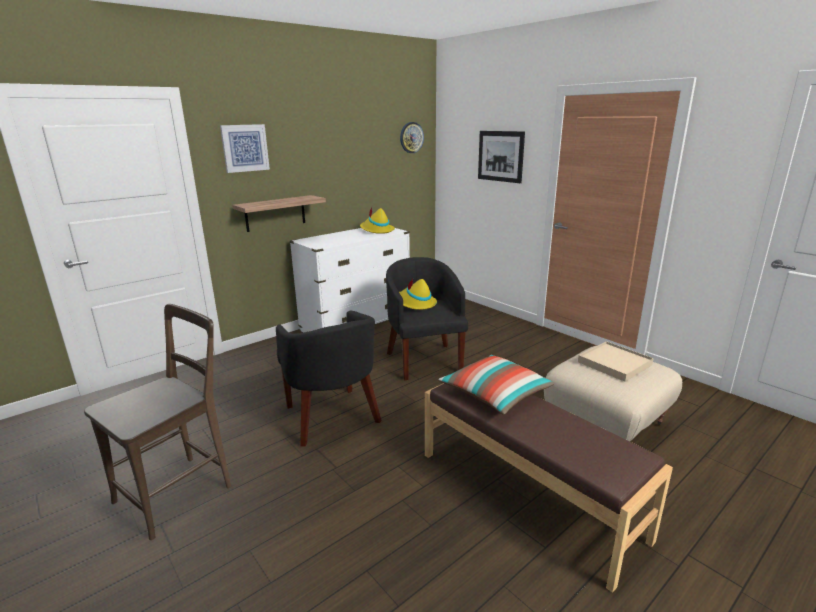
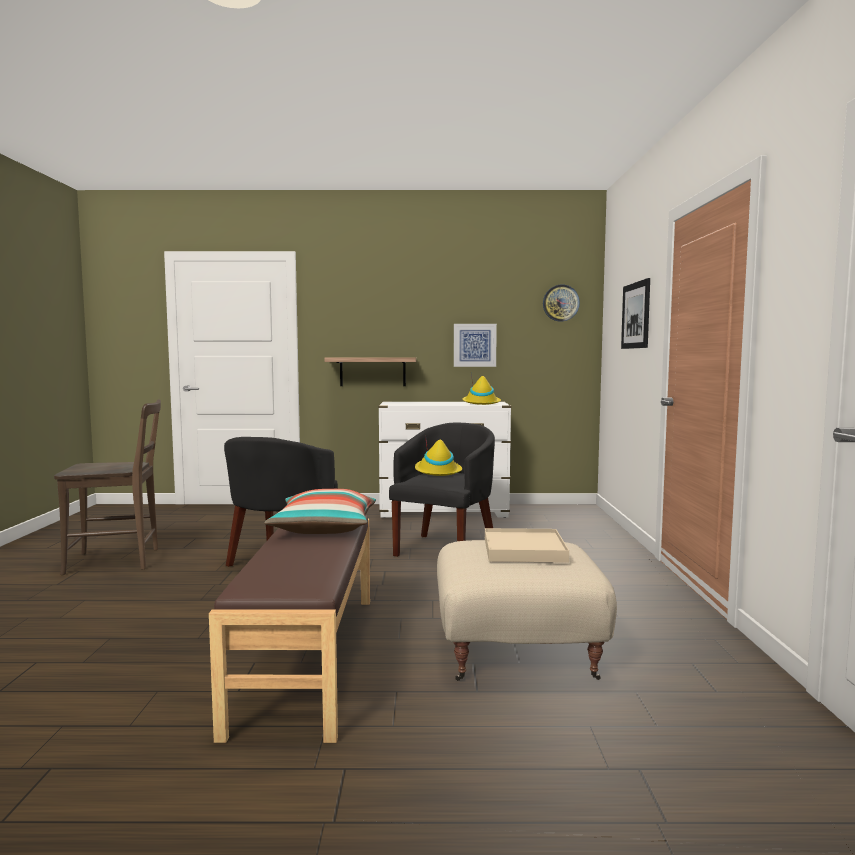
camera: 40 degrees right, 15 degrees down
picture [220,124,270,173] -> picture moved to [454,324,497,367]

